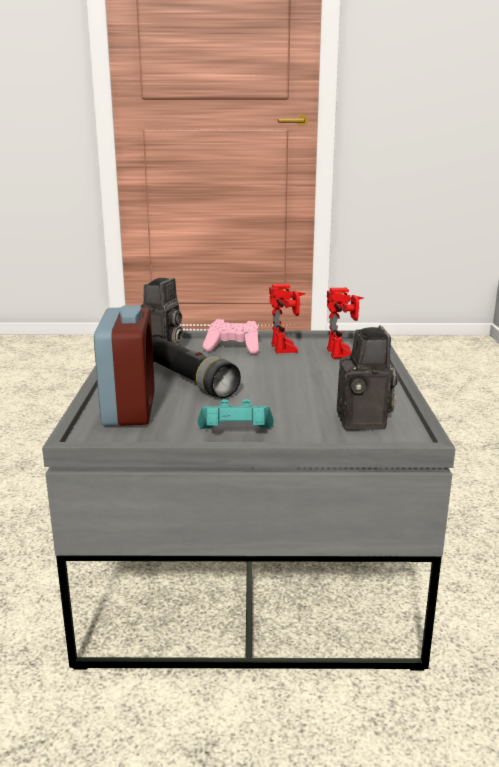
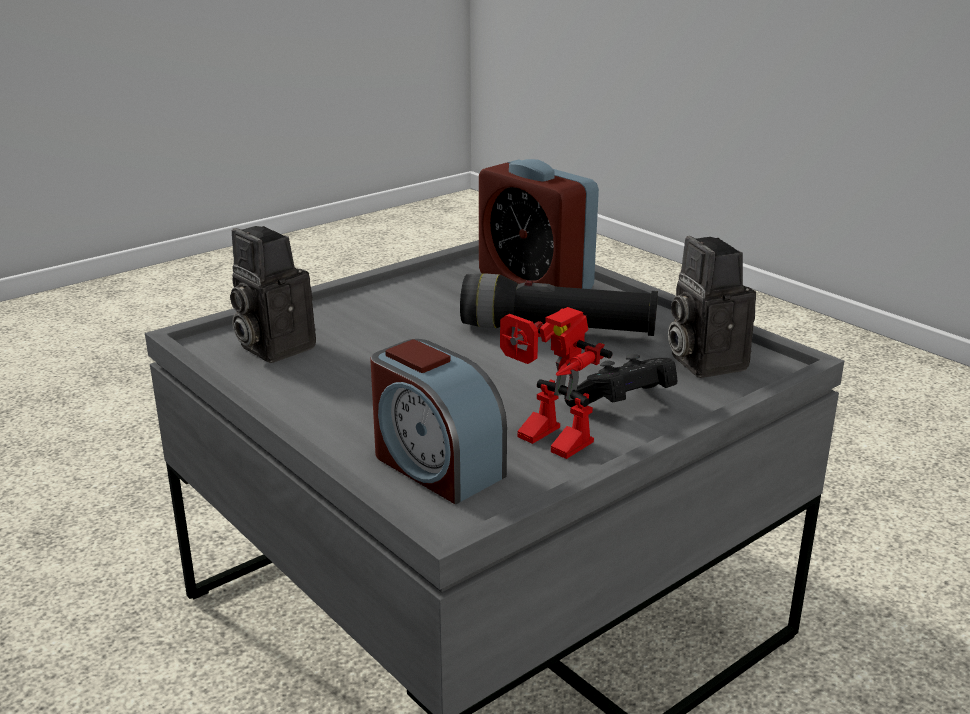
camera: 140 degrees right, 5 degrees up
turquoise game controller [198,399,274,429] -> none
pink game controller [203,319,259,354] -> black game controller [564,354,677,407]
toy robot [327,288,363,359] -> alarm clock [370,339,507,504]

